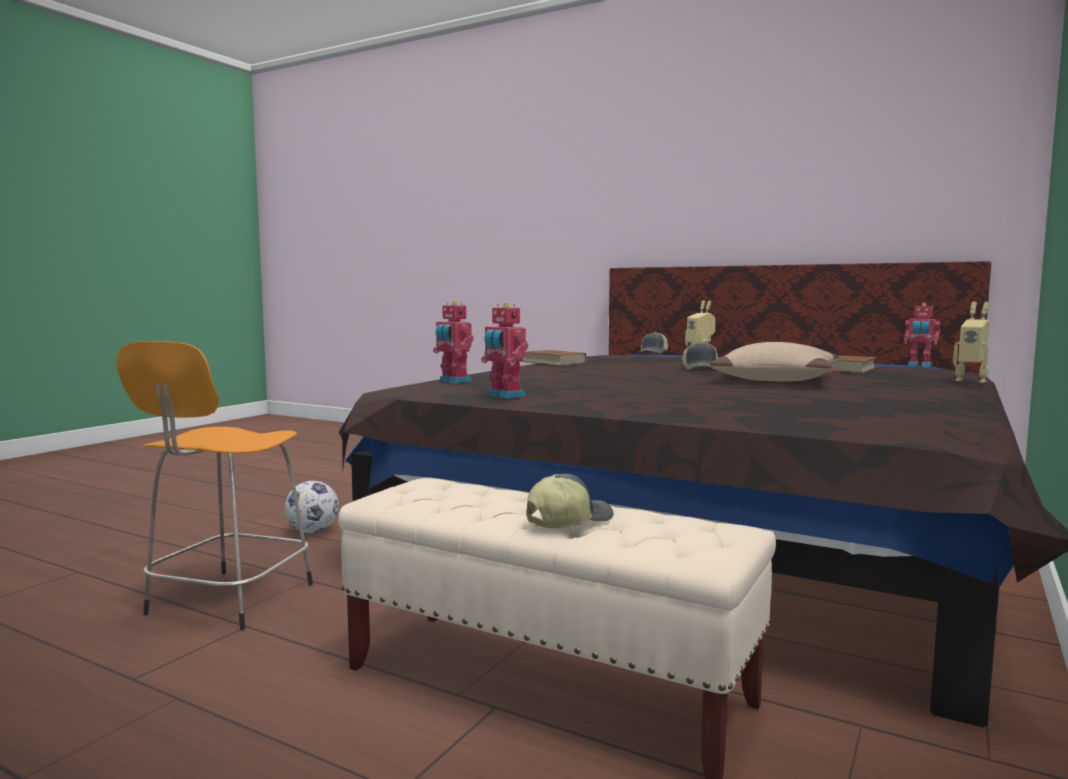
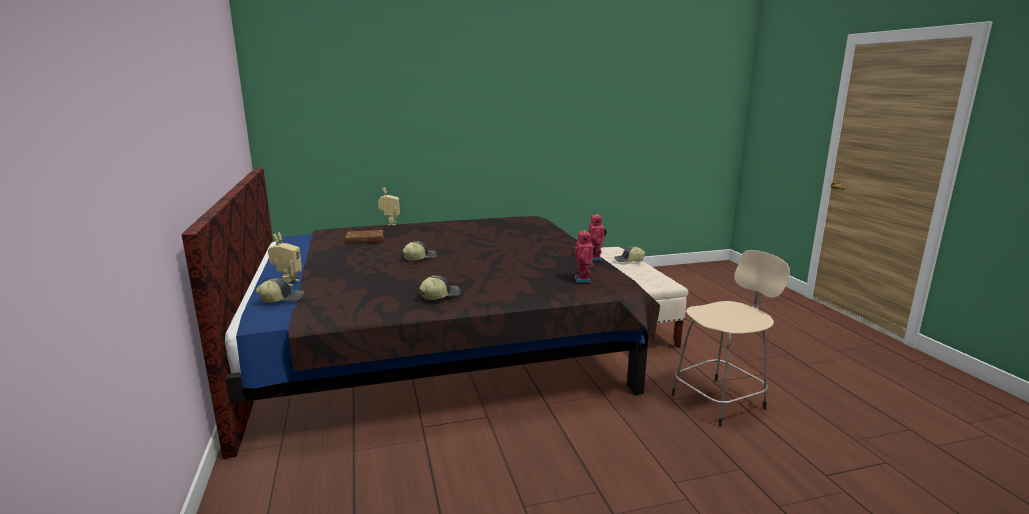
camera: 135 degrees left, 10 degrees up
orange stool [116,341,313,630] -> beige stool [671,250,790,427]
football [285,481,339,533] -> none
brown book [522,350,586,366] -> cap [419,275,461,300]
beige pillow [710,342,839,382] -> none
toy robot [904,303,940,367] -> none

